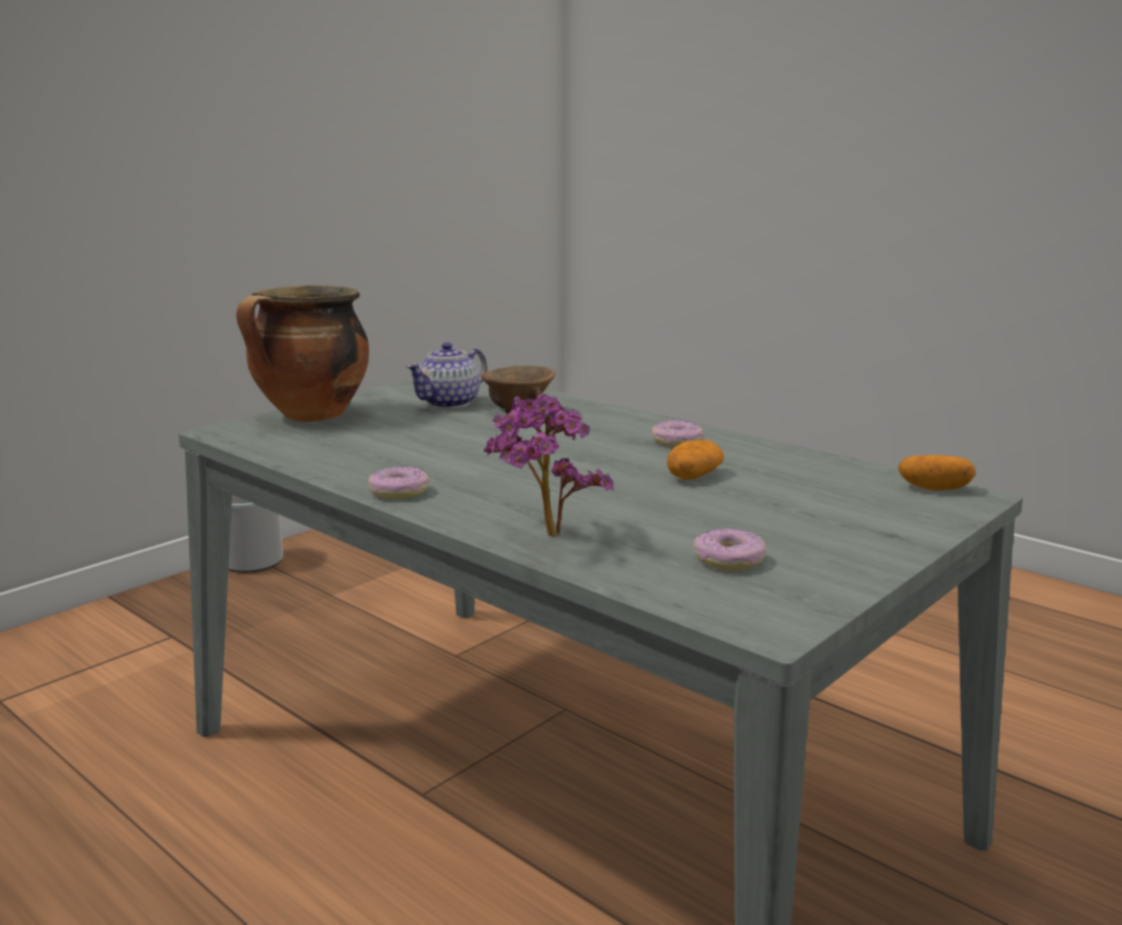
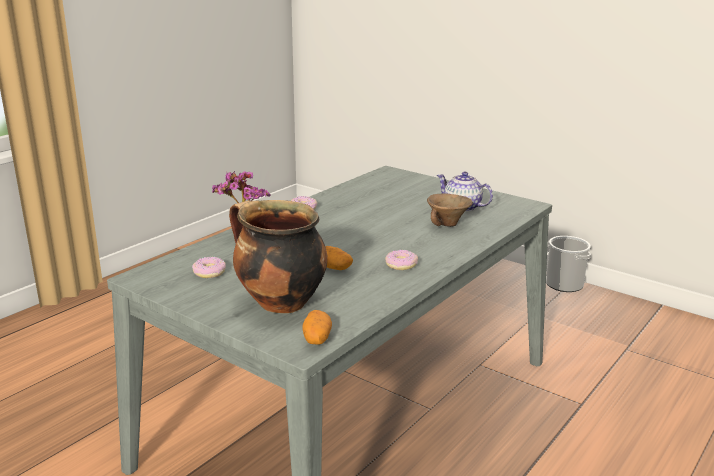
camera: 85 degrees right, 5 degrees up
cooking pot [236,285,369,422] -> cooking pot moved to [229,200,327,313]

